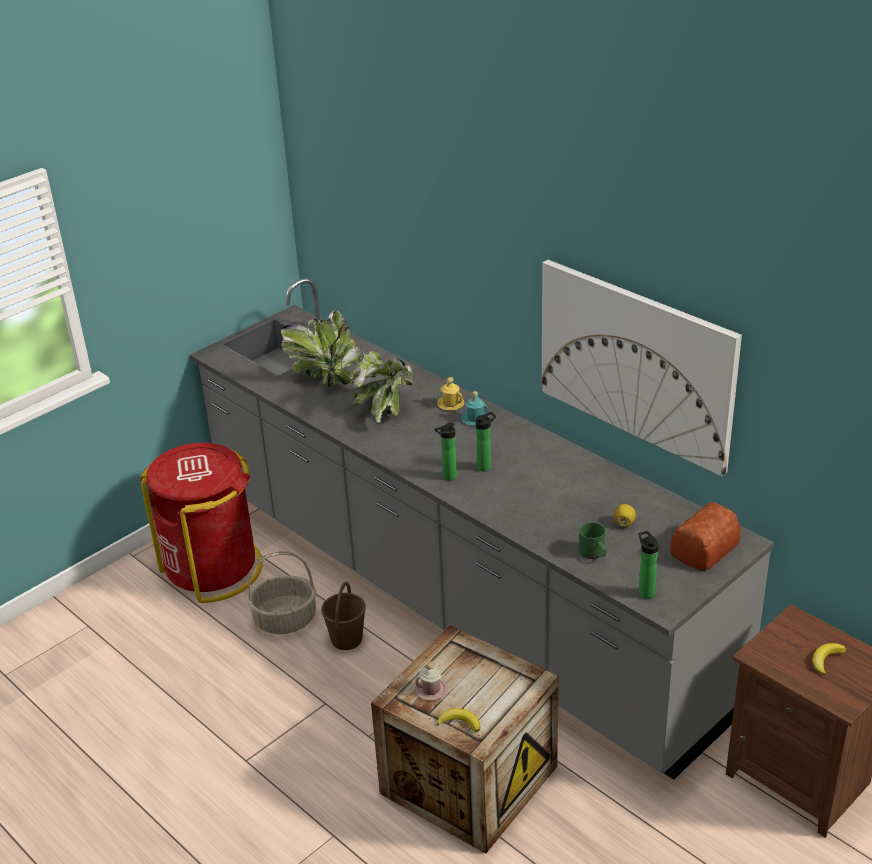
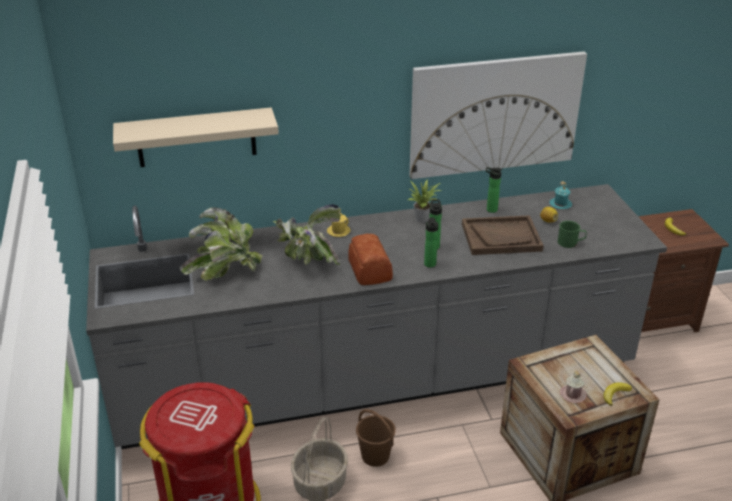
camera: 60 degrees left, 0 degrees up
turquoise mug [461,391,489,426] -> turquoise mug moved to [549,181,572,209]
bottle [639,531,659,599] -> bottle moved to [486,167,502,213]
bread [670,502,741,571] -> bread moved to [348,234,393,285]
none -> beige shelf [113,108,279,167]
none -> potted plant [408,179,441,223]
none -> brown tray [462,215,544,255]

